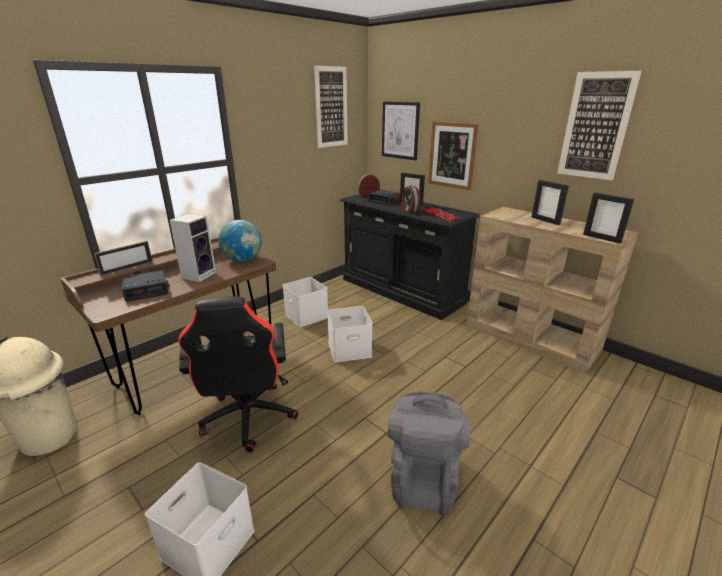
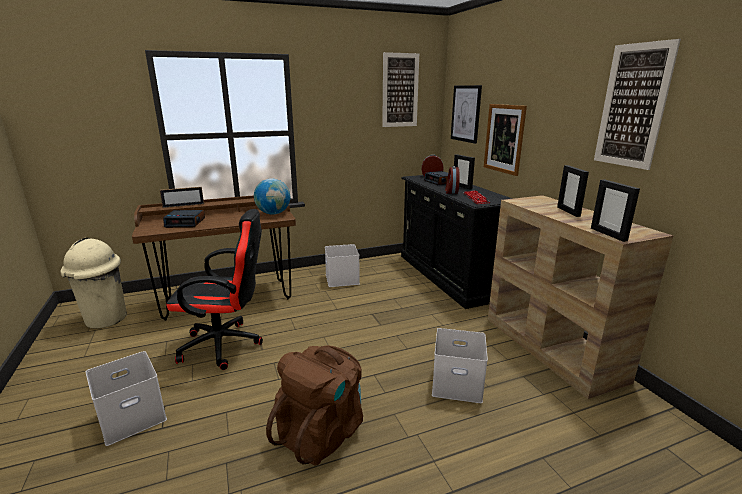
camera: 25 degrees right, 5 degrees down
speaker [170,214,216,282] -> none
black office chair [178,296,298,452] -> black office chair turned 105 degrees counterclockwise [166,209,263,370]
white storage box [327,306,373,362] -> white storage box moved to [432,328,488,403]
grey backpack [387,391,470,516] -> brown backpack [266,345,363,465]

